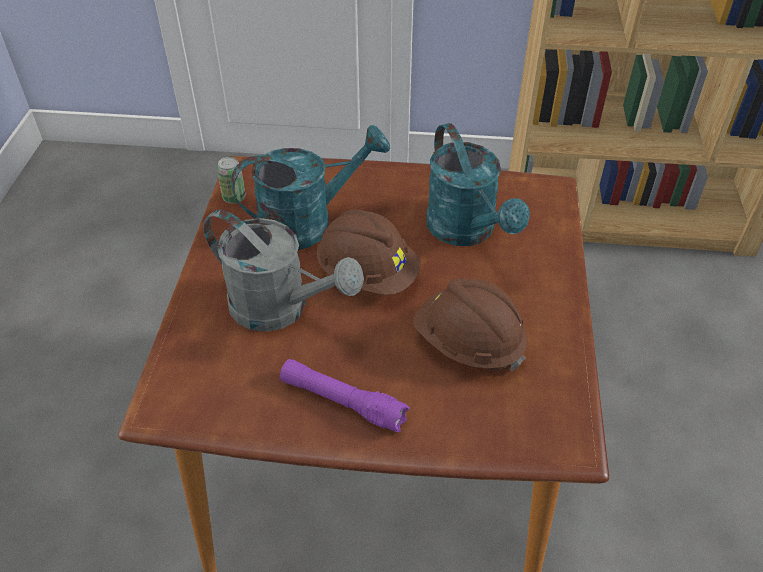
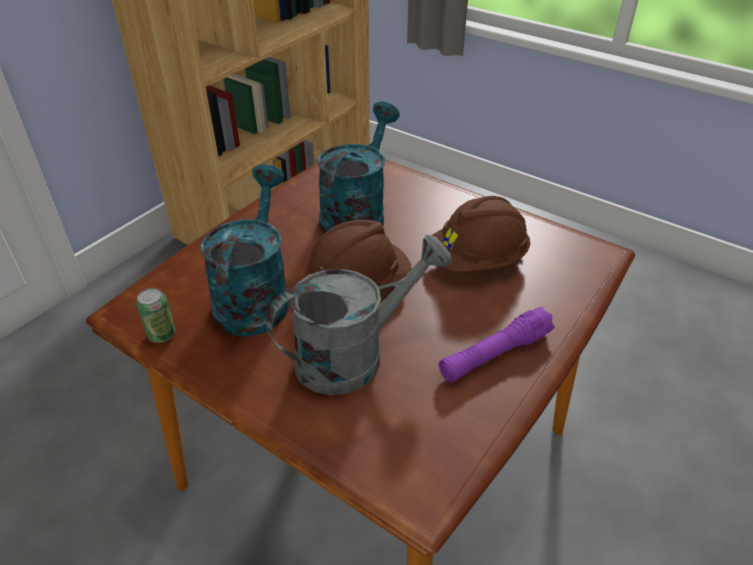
camera: 60 degrees left, 5 degrees down
turquoise watering can [426,123,530,246] -> turquoise watering can turned 75 degrees counterclockwise [317,101,400,234]

